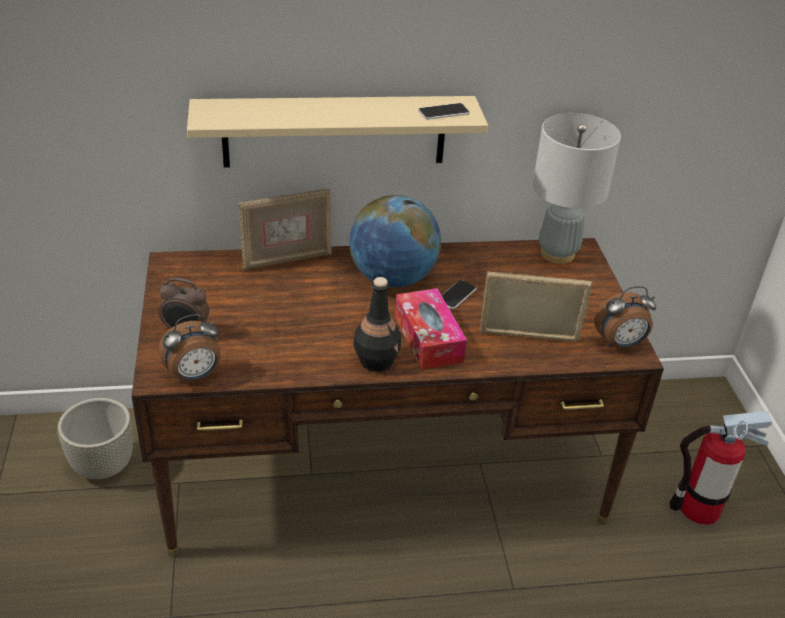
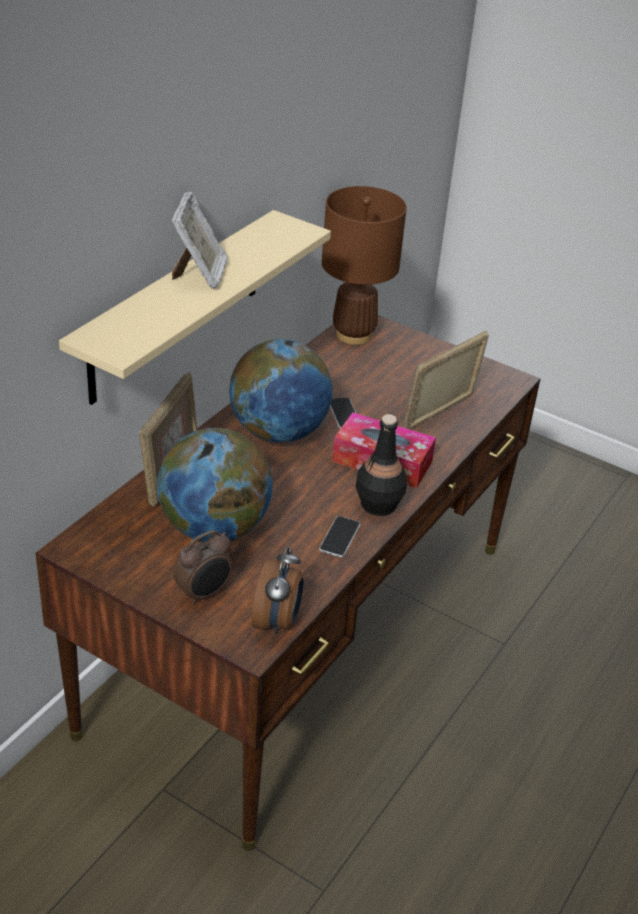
camera: 50 degrees left, 0 degrees up
grey planter [57,398,133,479] -> none
phone [418,103,470,120] -> phone moved to [319,516,360,557]
grey table lamp [533,113,621,264] -> brown table lamp [322,186,407,345]
alarm clock [594,286,656,348] -> none
fire extinguisher [669,411,772,525] -> none
none -> globe [157,428,273,542]
none -> picture frame [172,192,228,289]

